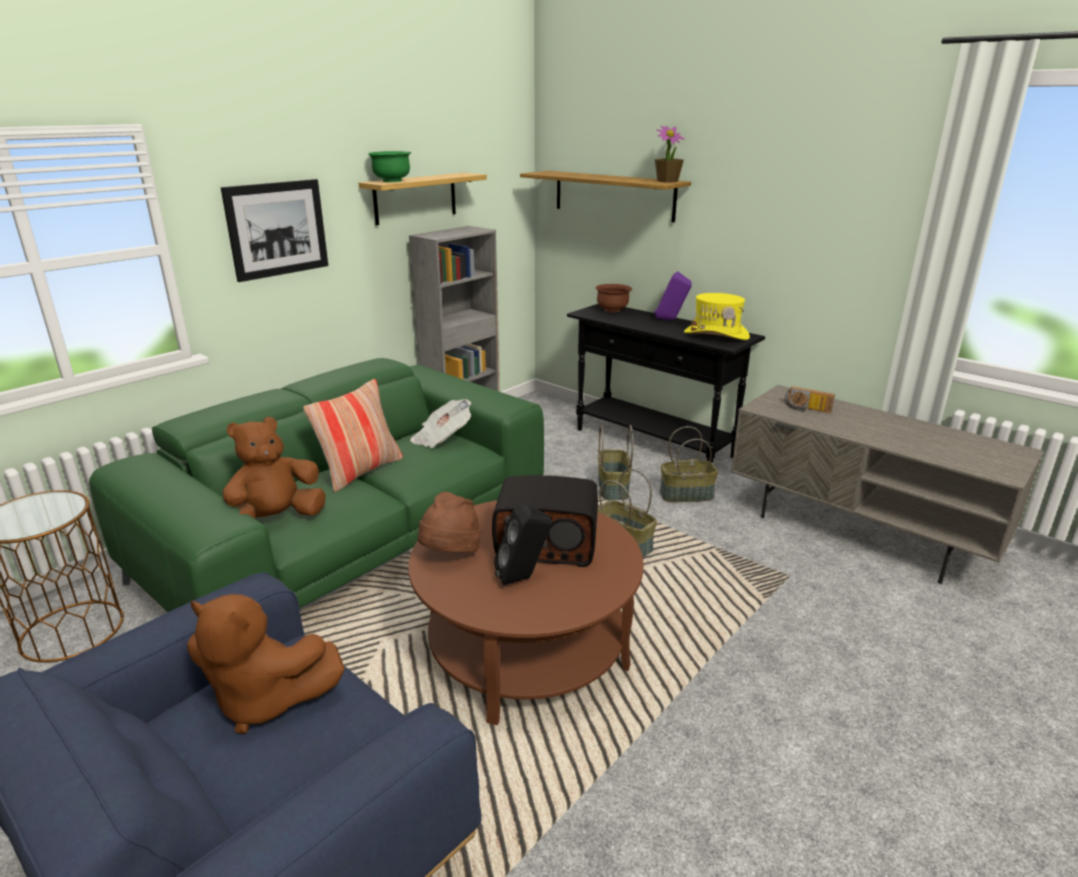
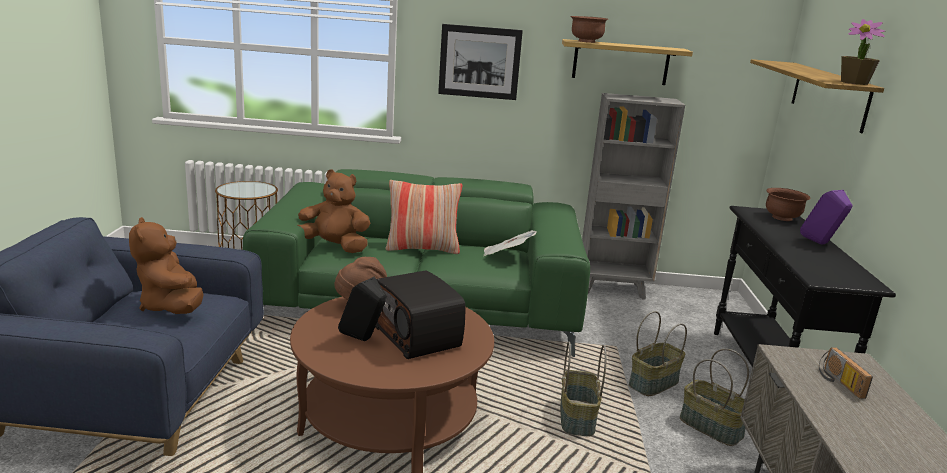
camera: 50 degrees right, 5 degrees down
green bowl [368,151,411,182] -> brown bowl [570,16,608,43]
yellow hat [684,293,750,340] -> none

